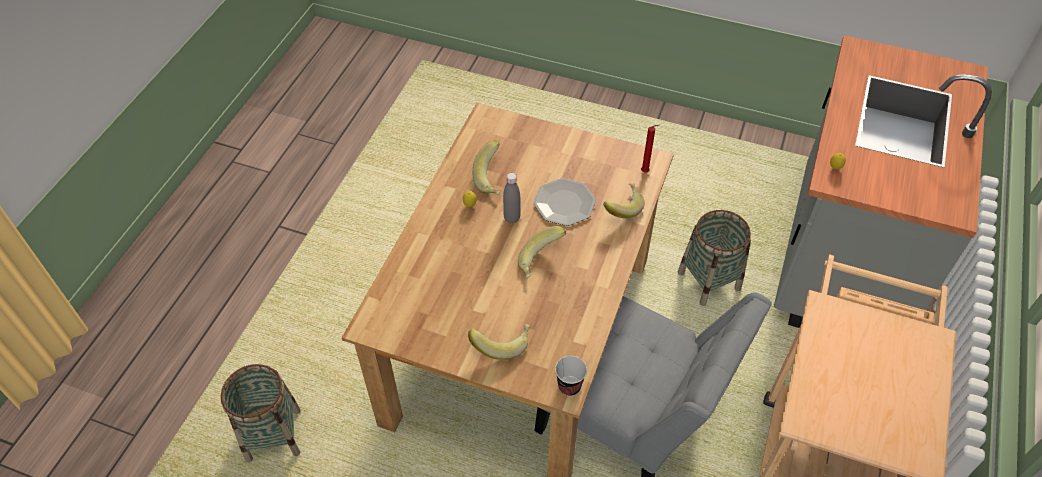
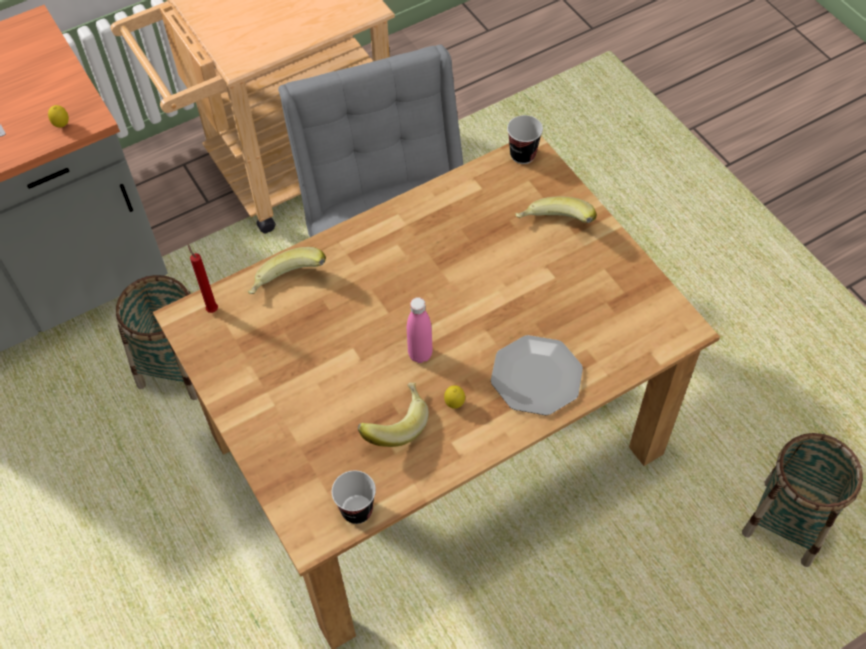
camera: 140 degrees left, 5 degrees up
grey bottle [503,173,521,223] -> pink bottle [407,297,433,363]
banana [518,226,566,278] -> none
plate [534,178,596,226] -> plate moved to [491,335,583,415]
none -> cup [332,470,376,524]

